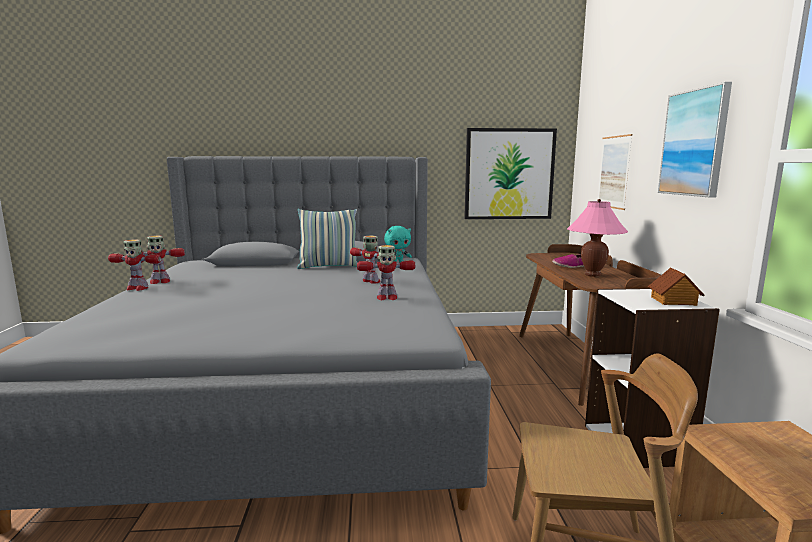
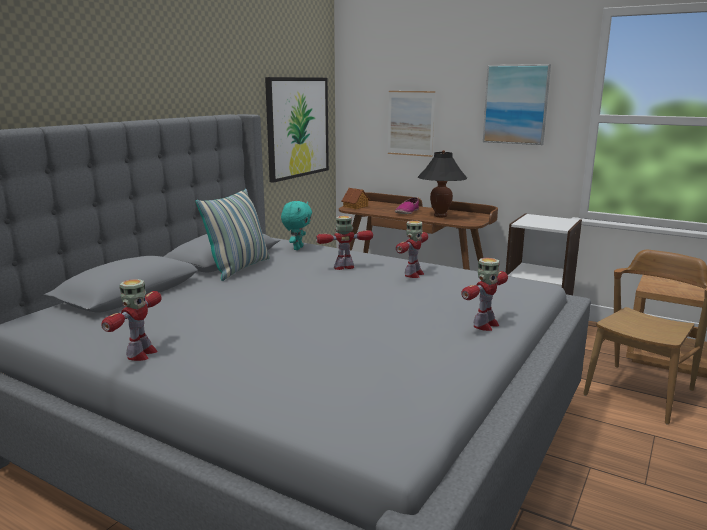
camera: 55 degrees left, 5 degrees up
toy robot [108,239,162,291] -> toy robot moved to [461,258,508,331]
pink table lamp [567,199,628,277] -> black table lamp [418,150,467,217]
toy house [648,267,704,306] -> toy house moved to [342,188,370,209]

